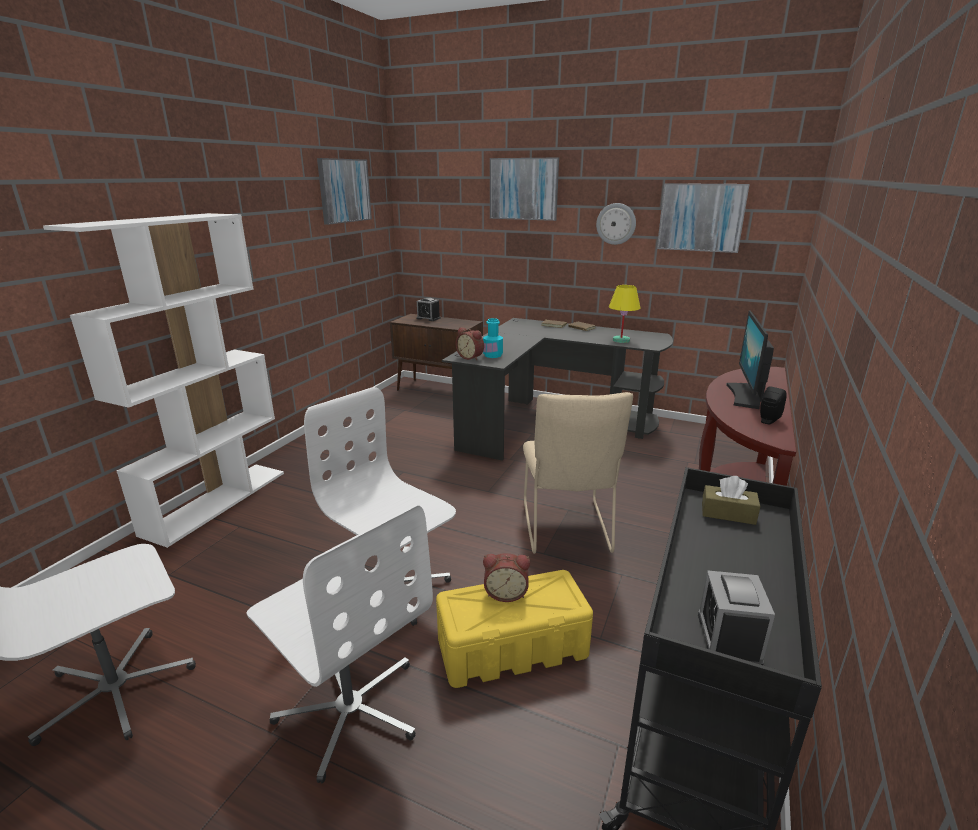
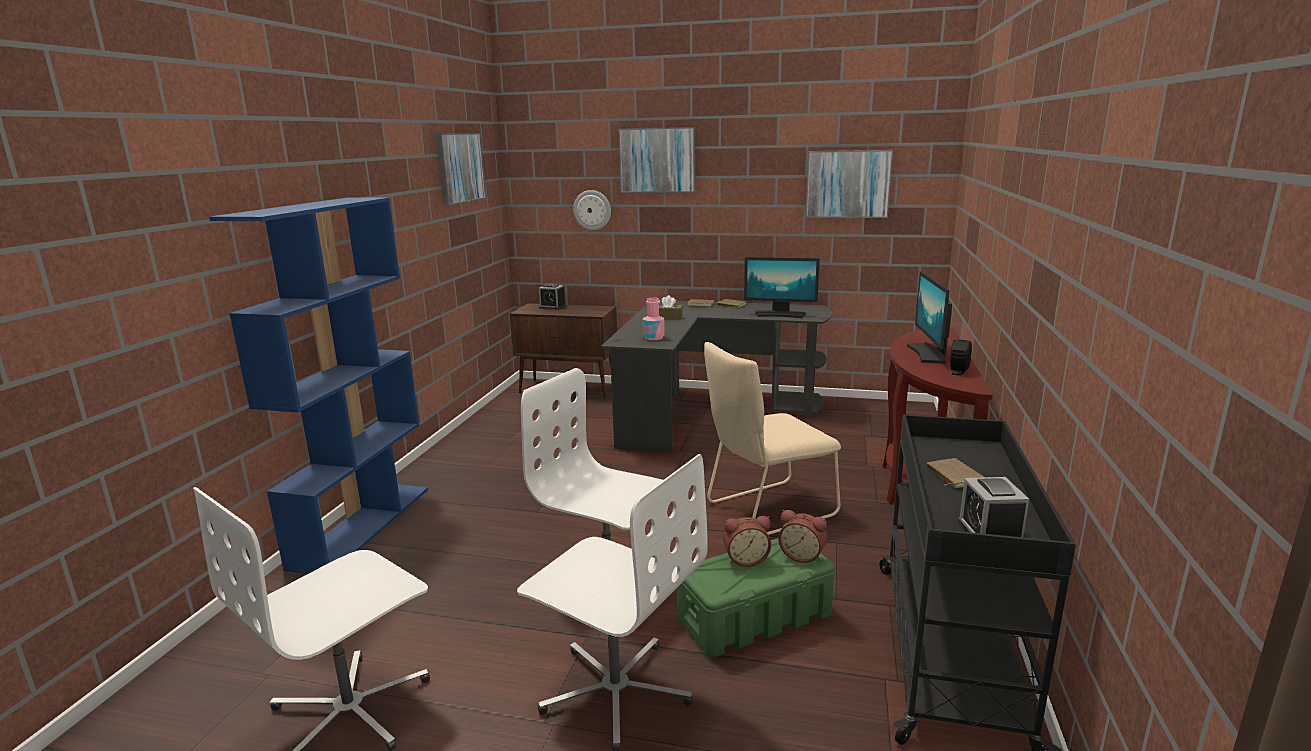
camera: 10 degrees left, 5 degrees down
white bookcase [43,213,284,548] -> blue bookcase [209,198,428,574]
yellow storage box [436,570,593,688] -> green storage box [677,538,835,658]
alarm clock [456,327,484,360] -> alarm clock moved to [778,510,827,563]
turquoise bottle [483,318,503,358] -> pink bottle [643,298,665,340]
beige chair [523,392,633,554] -> beige chair turned 75 degrees clockwise [704,342,841,535]
wall clock [596,203,636,245] -> wall clock moved to [573,190,611,230]
yellow table lamp [609,285,641,343] -> monitor [744,257,820,318]
brown tissue box [702,476,760,525] -> brown tissue box moved to [659,295,683,320]
none -> brown book [927,458,984,488]

